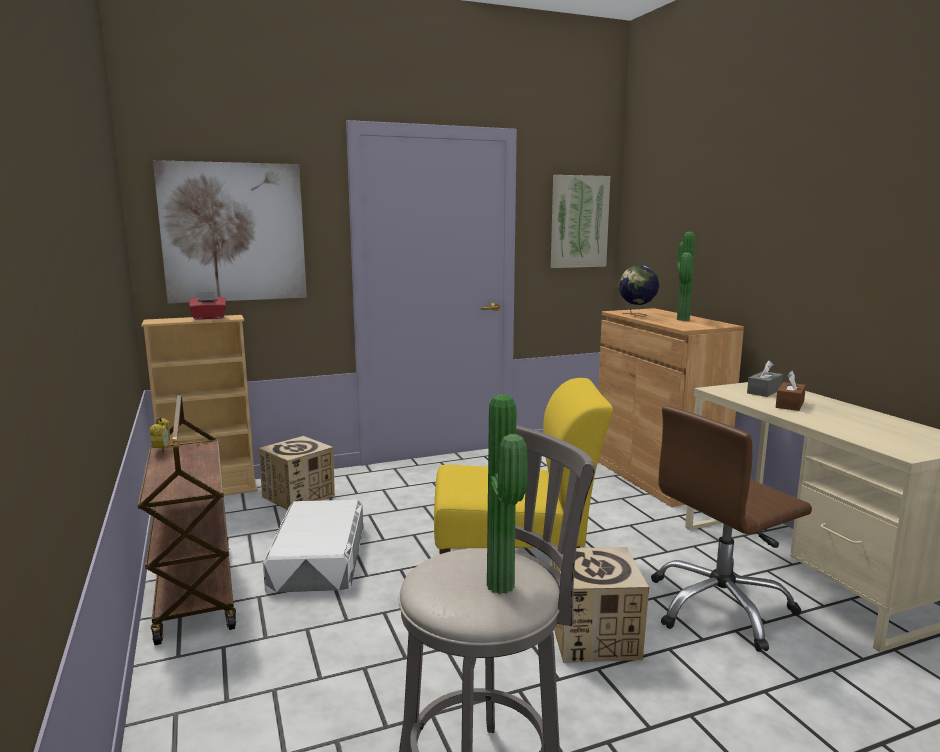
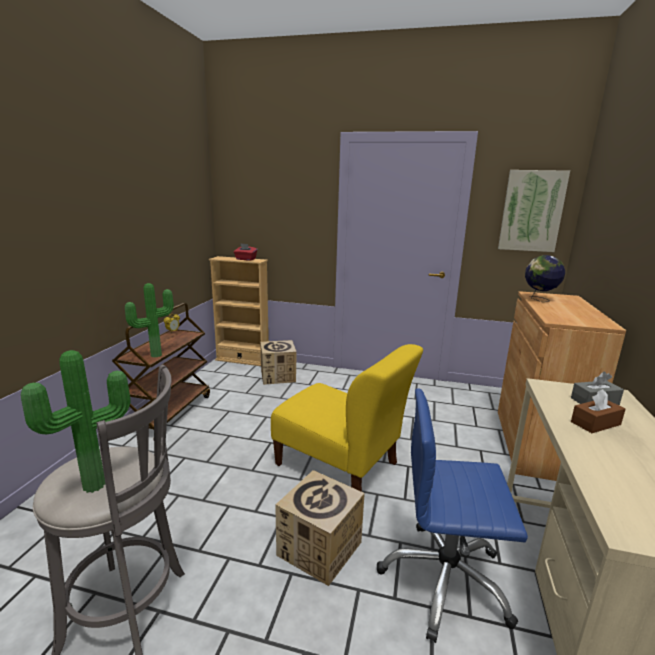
camera: 35 degrees right, 5 degrees up
picture [153,160,307,303] -> none
white storage box [263,500,363,593] -> none
brown office chair [651,406,812,652] -> blue office chair [377,388,528,643]
potted plant [677,232,695,321] -> potted plant moved to [125,283,174,358]

